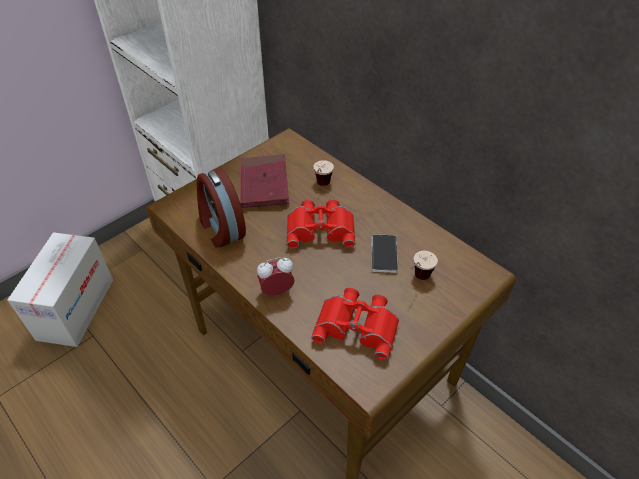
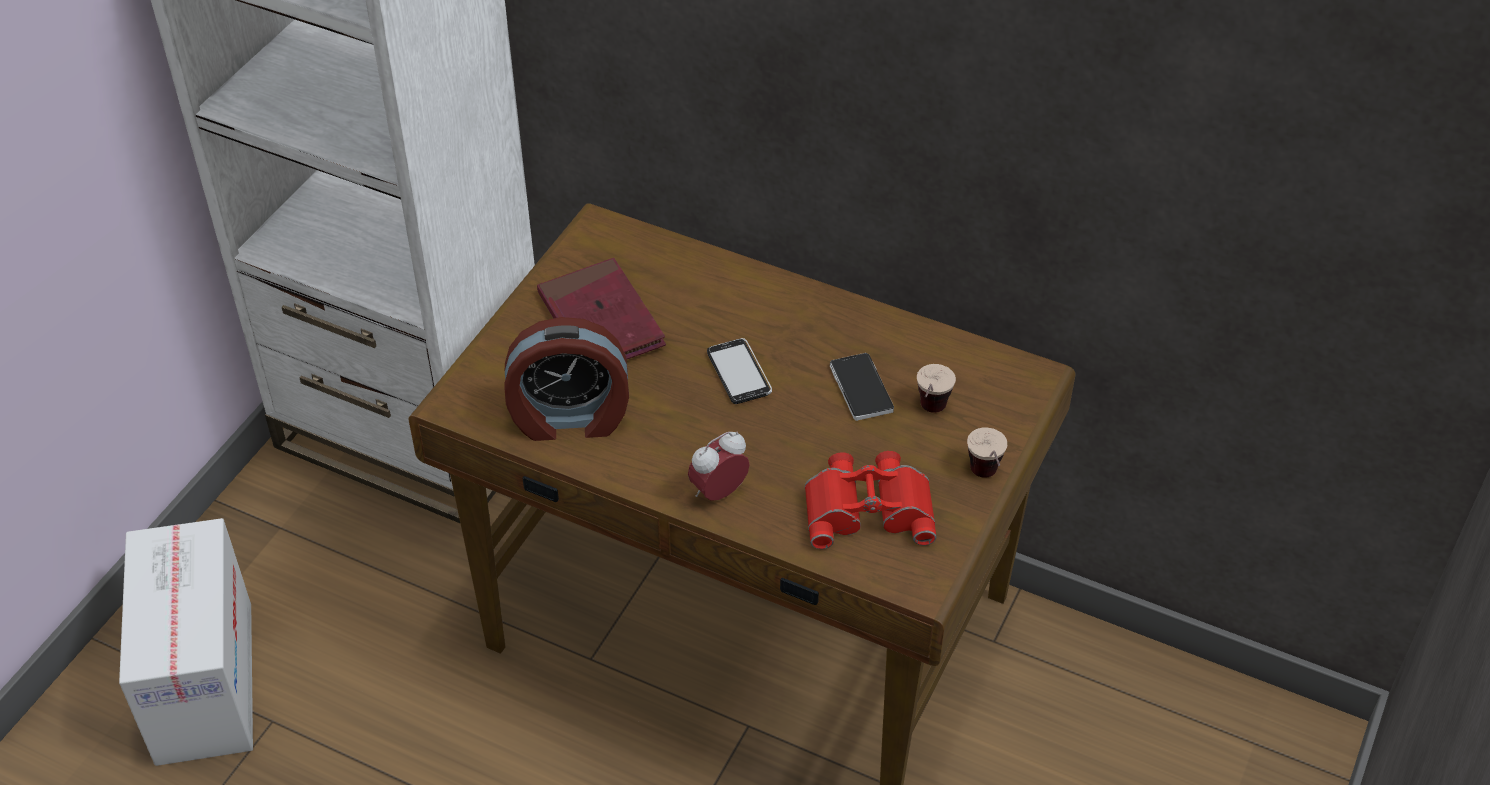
camera: 20 degrees left, 0 degrees up
alarm clock [197,168,246,248] -> alarm clock turned 45 degrees counterclockwise [504,317,629,441]
red binoculars [287,200,355,249] -> phone [707,338,772,404]
cup [313,160,334,186] -> cup moved to [967,427,1007,478]

